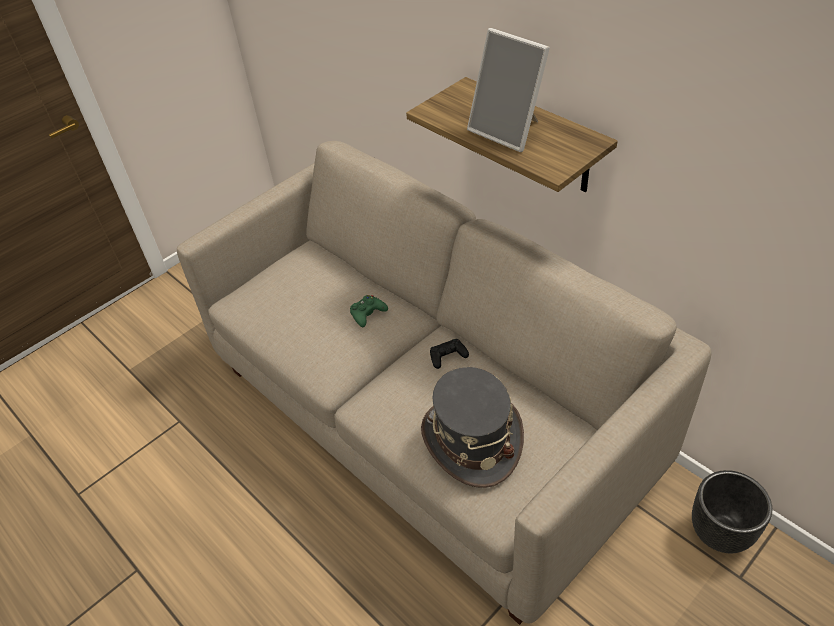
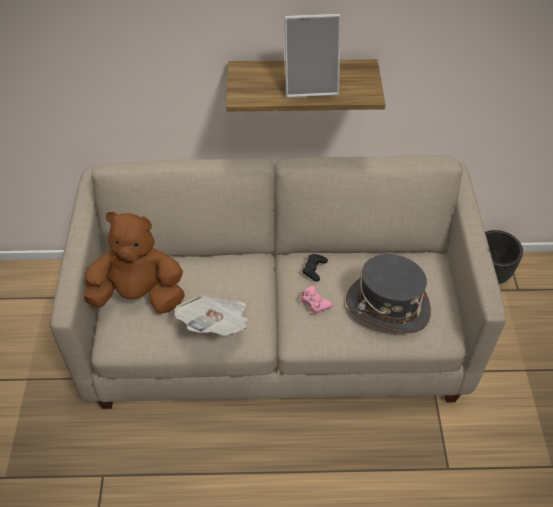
camera: 50 degrees left, 5 degrees up
green game controller [350,295,388,327] -> none
none -> brown plush toy [84,211,185,314]
none -> newspaper [175,295,248,336]
none -> pink game controller [300,285,333,314]

